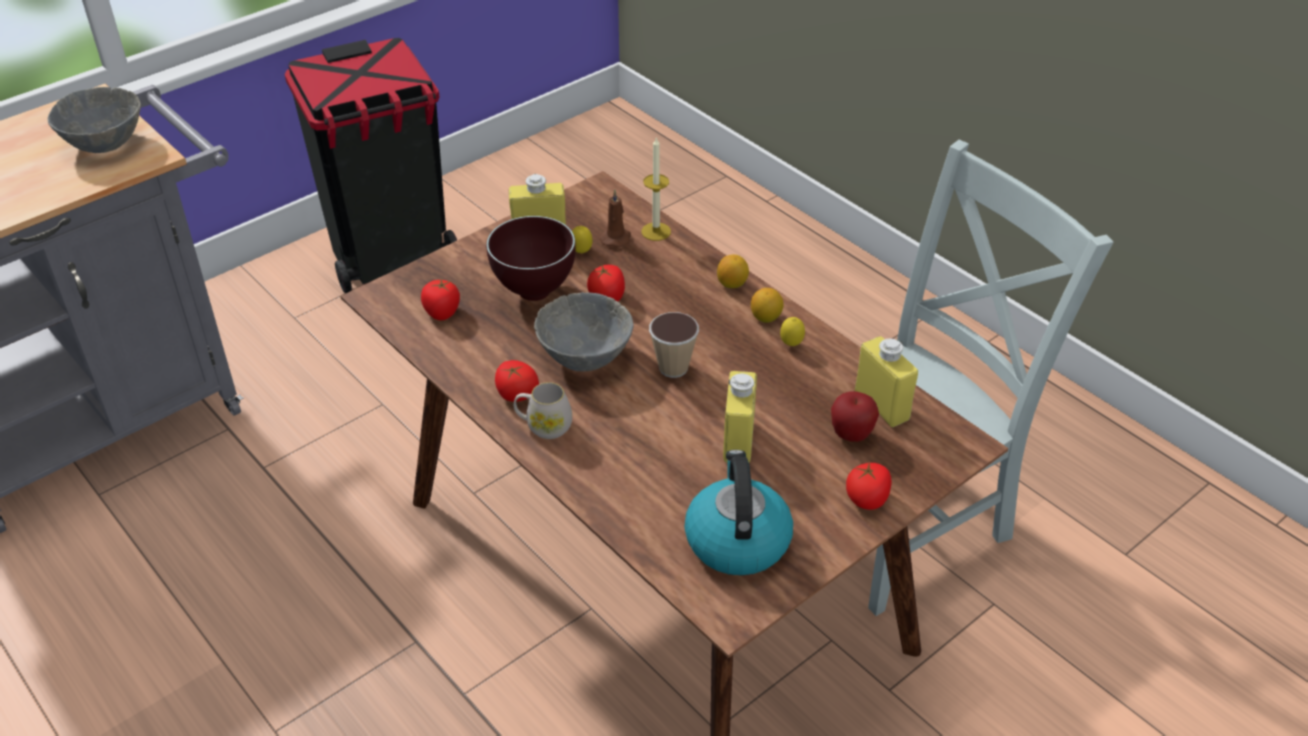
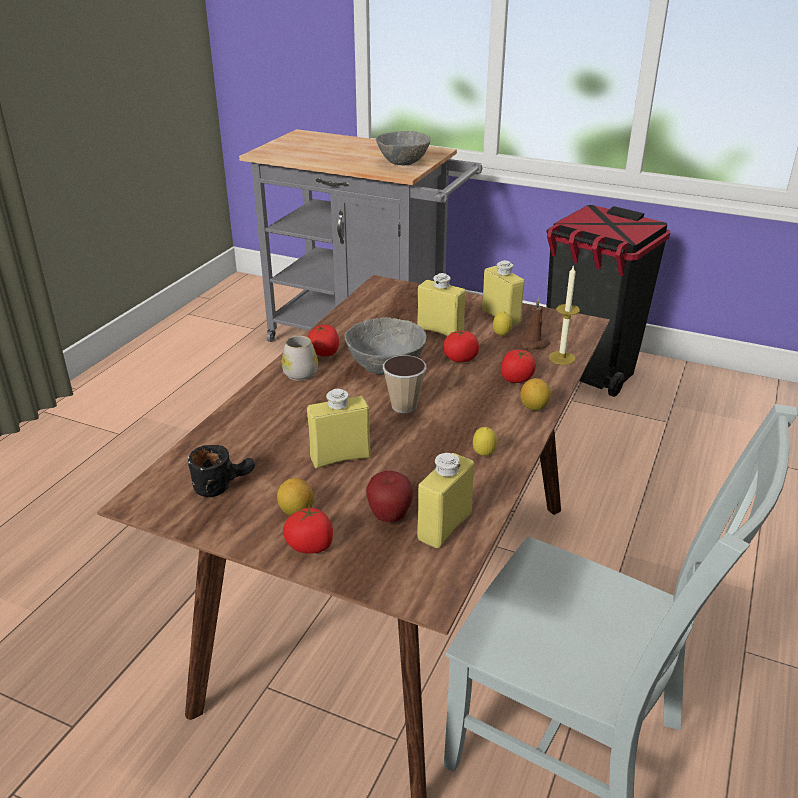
camera: 65 degrees right, 10 degrees down
tomato [421,278,460,320] -> tomato moved to [501,350,536,383]
brown bowl [486,216,576,301] -> yellow bottle [417,273,466,336]
kettle [684,450,793,576] -> black mug [188,445,255,497]
lemon [751,288,784,323] -> lemon moved to [277,478,314,516]

